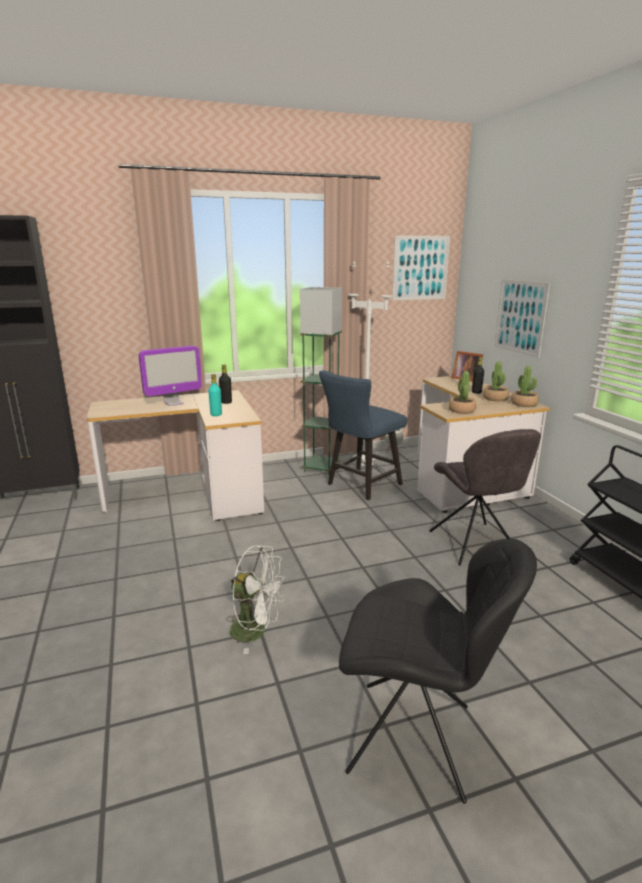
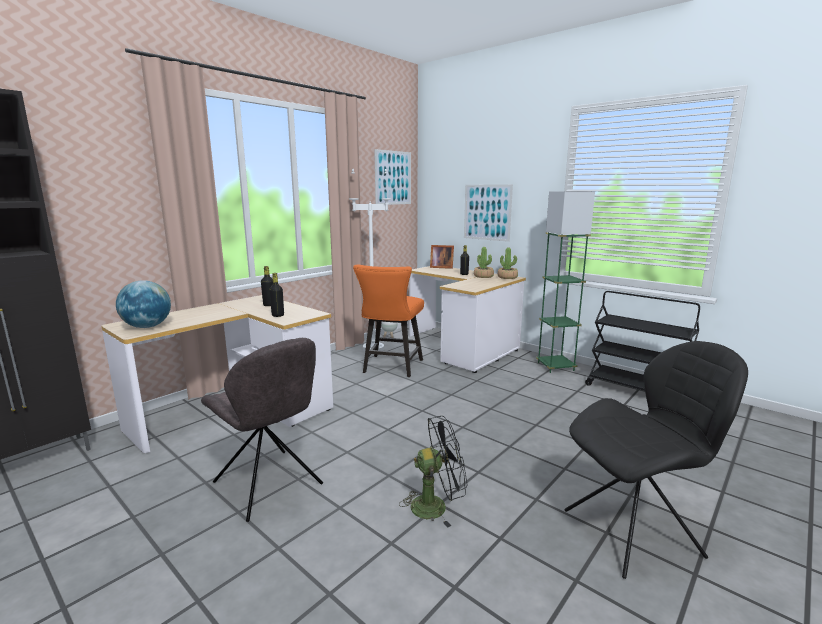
camera: 30 degrees left, 5 degrees down
monitor [139,346,202,406] -> none
turquoise bottle [208,374,222,416] -> black bottle [269,273,284,317]
white fan [226,545,286,654] -> black fan [399,416,468,527]
green floor lamp [300,287,342,474] -> green floor lamp moved to [536,191,595,373]
blue chair [319,370,407,500] -> orange chair [353,264,424,377]
grey chair [429,429,541,565] -> grey chair moved to [201,338,323,522]
potted plant [448,371,476,414] -> none
none -> globe [116,280,171,328]

